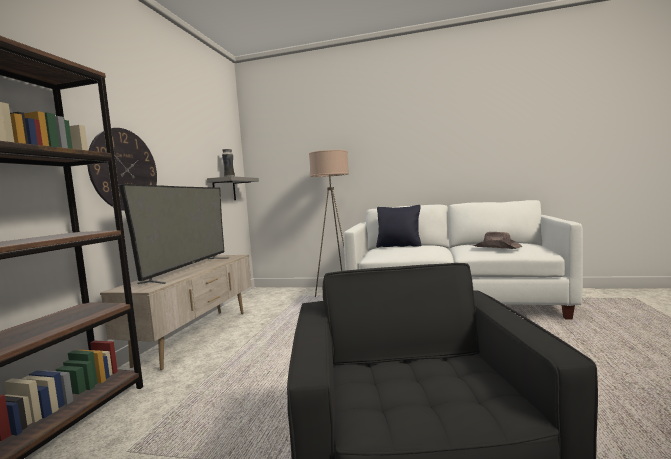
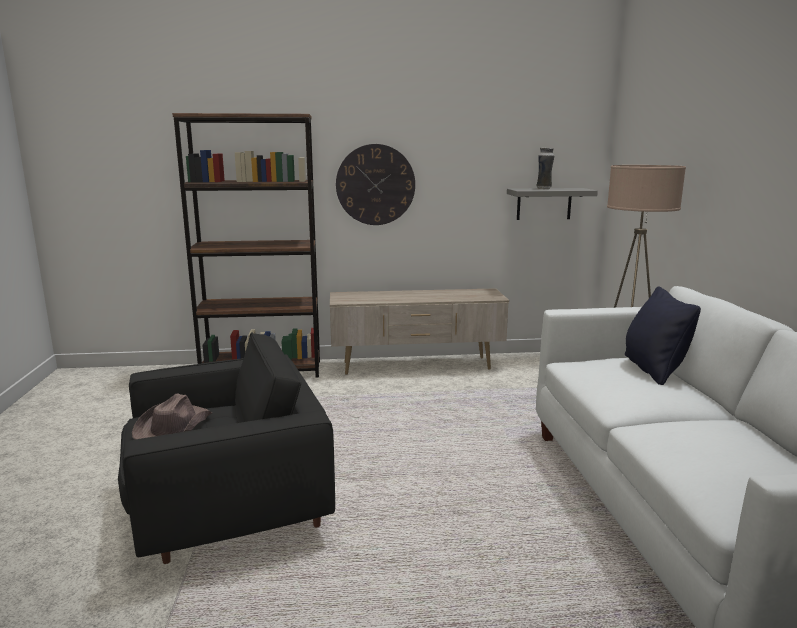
camera: 70 degrees right, 10 degrees up
television [119,184,229,284] -> none
brown hat [473,232,522,249] -> brown hat moved to [132,394,212,439]

